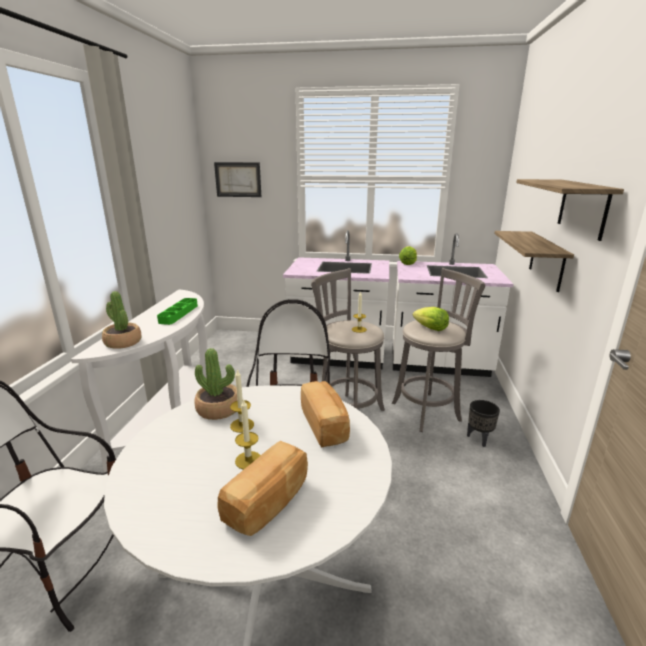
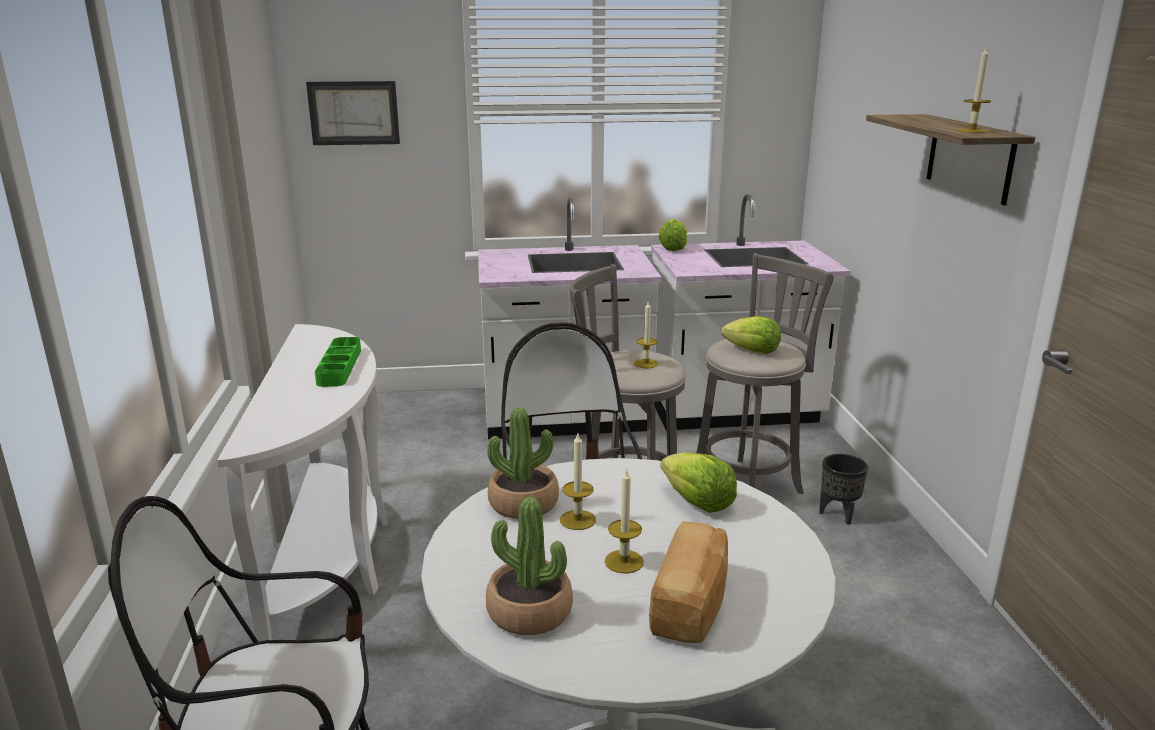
camera: 15 degrees left, 0 degrees up
potted plant [102,291,141,349] -> potted plant moved to [486,497,573,635]
bread [301,381,350,448] -> lettuce [660,452,737,513]
shelf [494,231,574,292] -> none
none -> candle [956,48,991,133]

